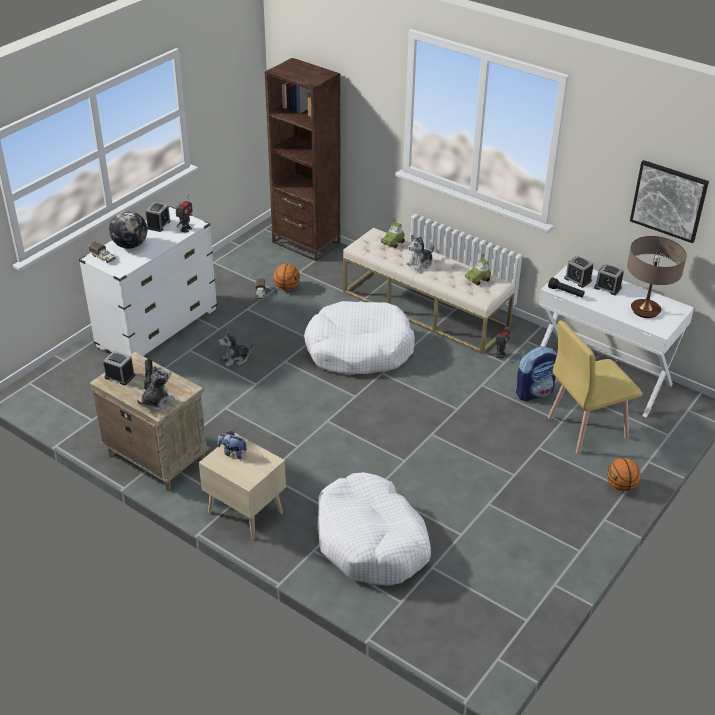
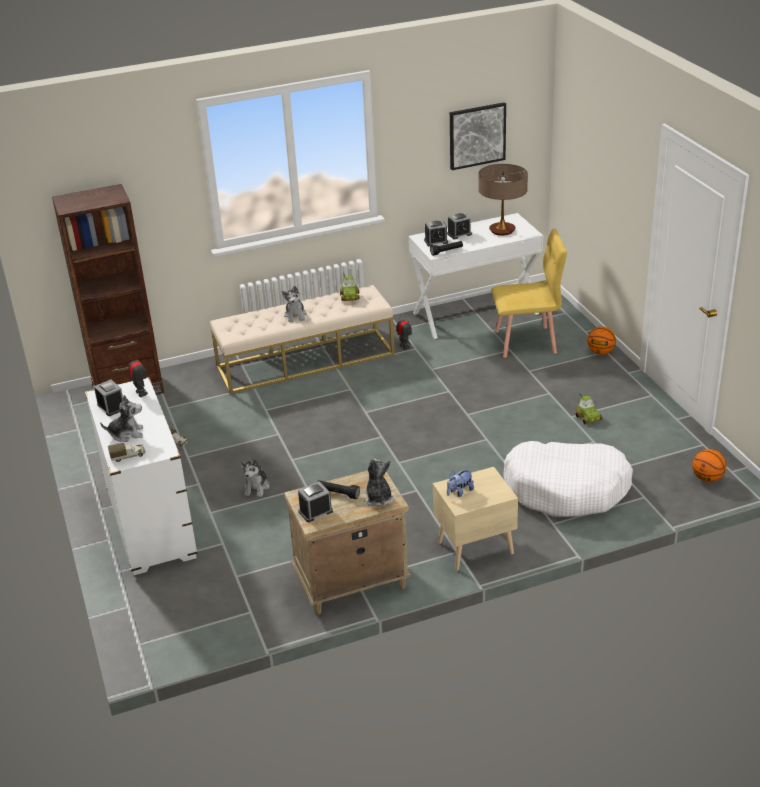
camera: 55 degrees left, 5 degrees down
globe [109,211,147,249] -> plush toy [100,395,143,442]
basketball [273,264,300,290] -> basketball moved to [692,449,727,482]
white dog bed [304,301,415,375] -> none
toy car [381,218,405,248] -> toy car moved to [576,393,602,424]
backpack [516,346,557,401] -> none
yellow chair [548,320,643,454] -> yellow chair turned 105 degrees counterclockwise [491,229,567,358]

